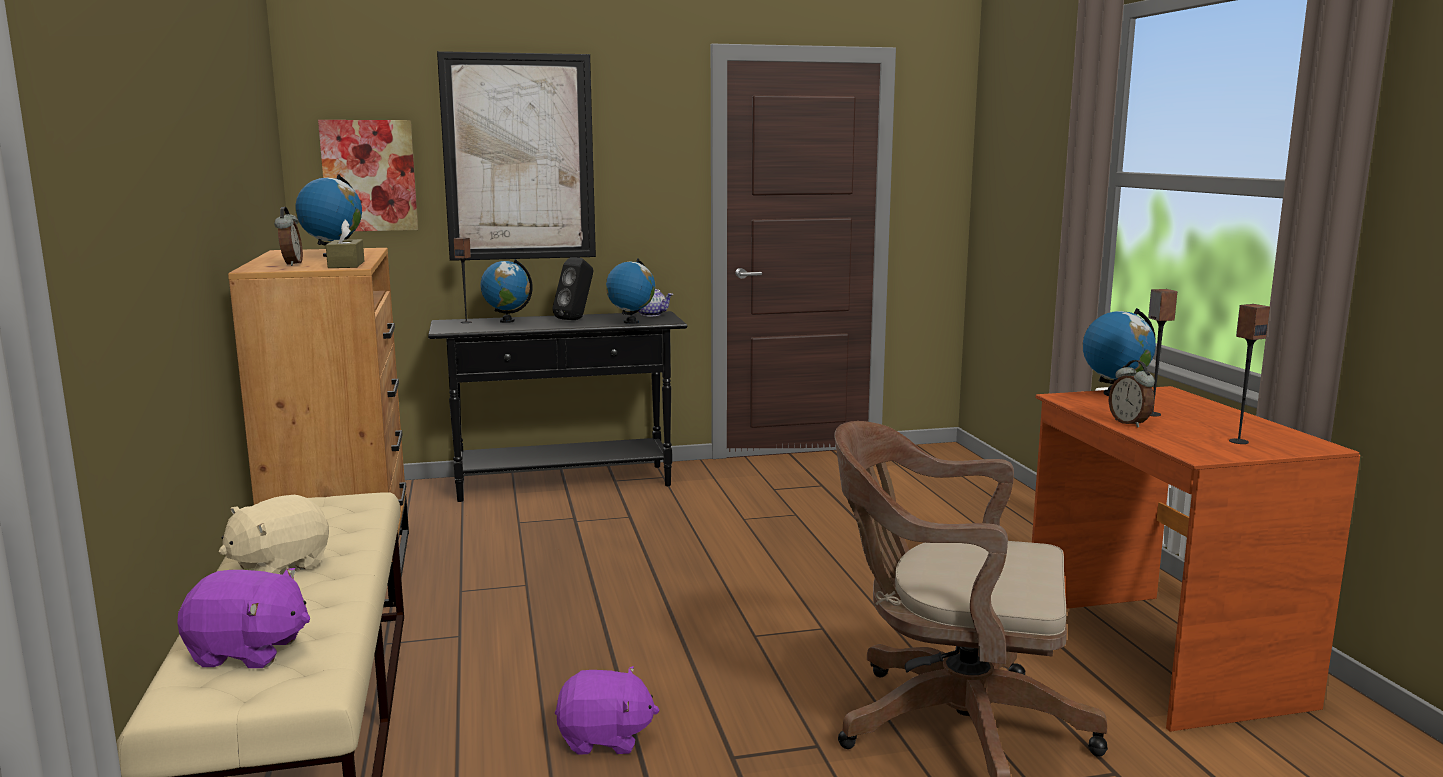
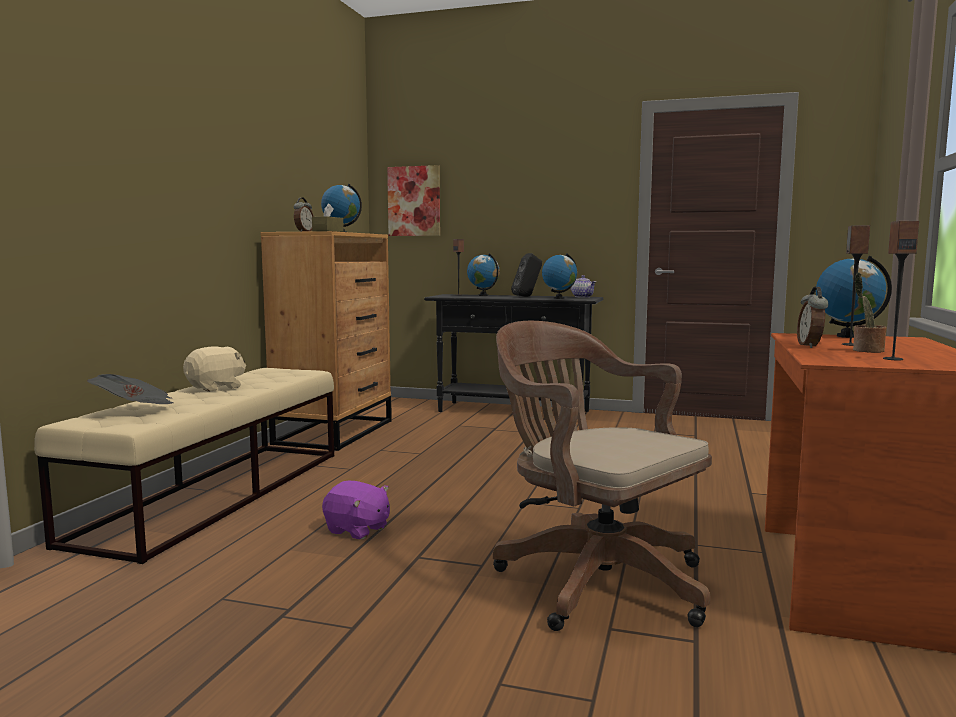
camera: 30 degrees right, 5 degrees down
purple plush toy [177,568,310,668] -> newspaper [87,374,174,404]
beige plush toy [219,495,329,574] -> beige plush toy turned 150 degrees clockwise [183,346,246,392]
picture [437,51,596,261] -> none
none -> potted plant [853,272,887,353]

